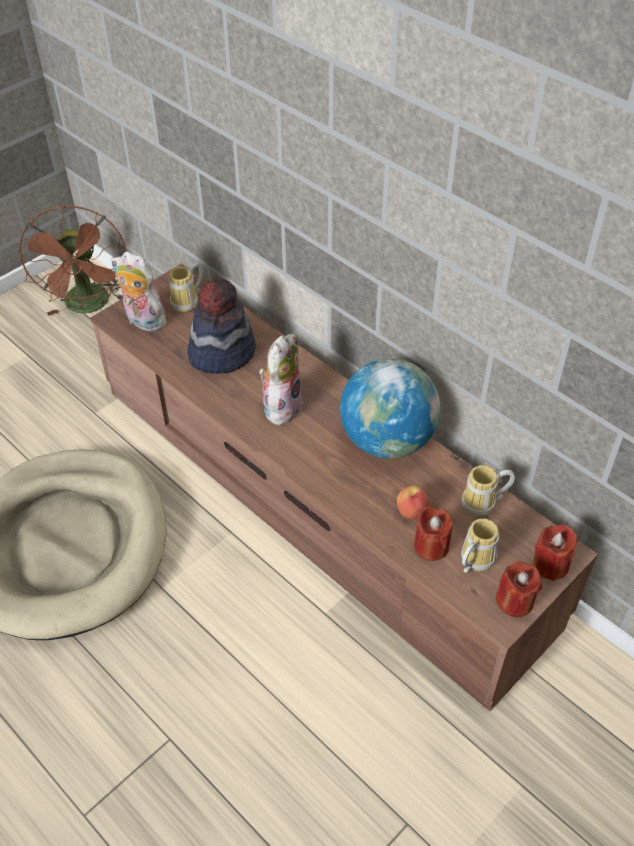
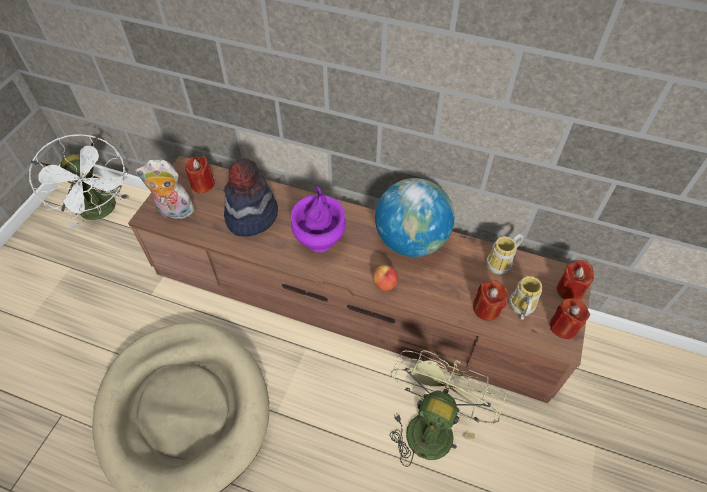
camera: 25 degrees left, 5 degrees up
brown fan [18,205,126,316] -> white fan [29,134,129,230]
mug [168,263,203,312] -> red candle [185,156,215,194]
plush toy [259,334,303,426] -> purple vase [291,186,346,252]
apple [397,486,429,519] -> apple moved to [373,265,398,291]
none -> green fan [390,350,506,467]

